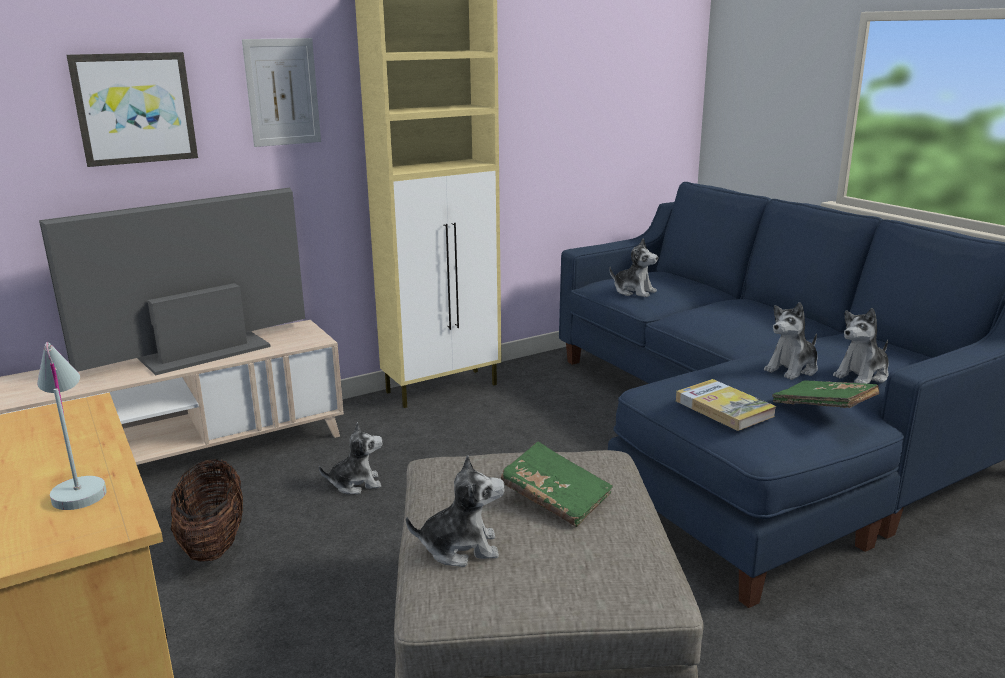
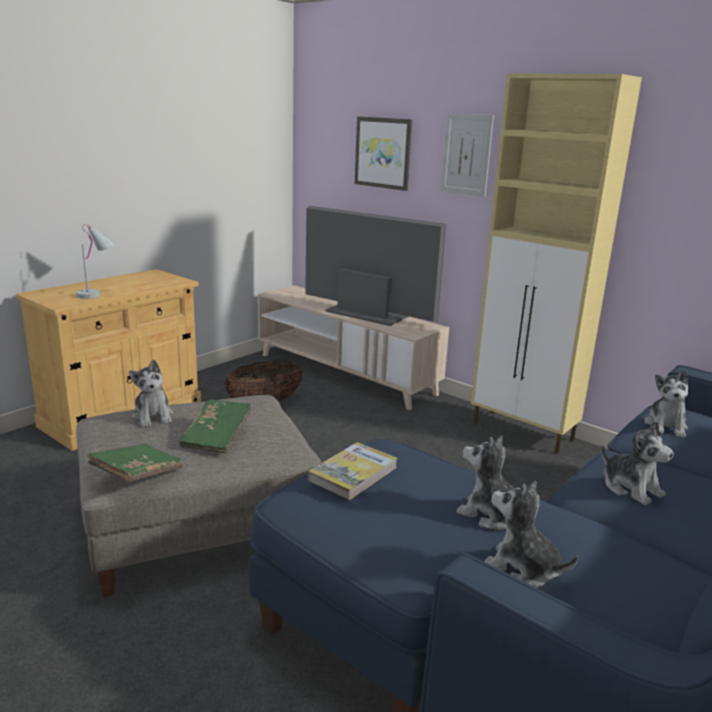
camera: 70 degrees right, 0 degrees up
plush toy [319,422,383,494] -> plush toy moved to [601,421,674,505]
green book [772,380,879,408] -> green book moved to [87,444,182,482]

